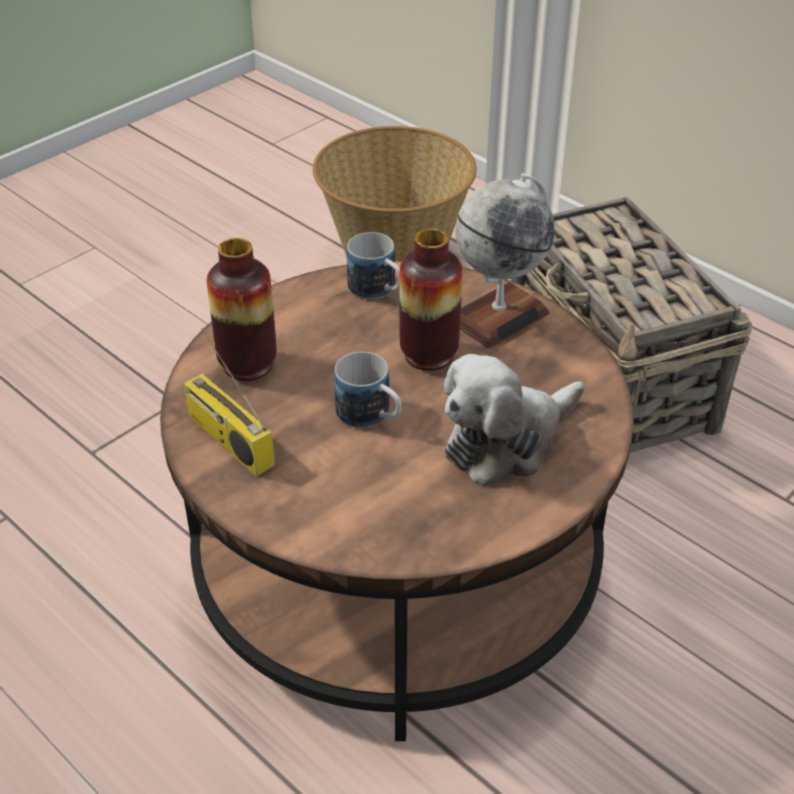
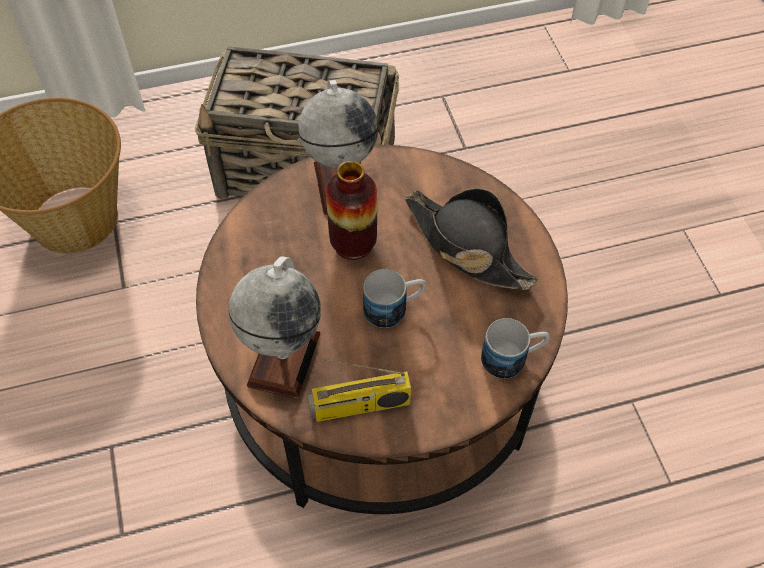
camera: 60 degrees left, 15 degrees up
vase [207,238,277,381] -> globe [229,256,321,399]
mug [347,232,400,299] -> mug moved to [481,318,550,379]
plush toy [444,354,584,487] -> black hat [405,188,538,290]

